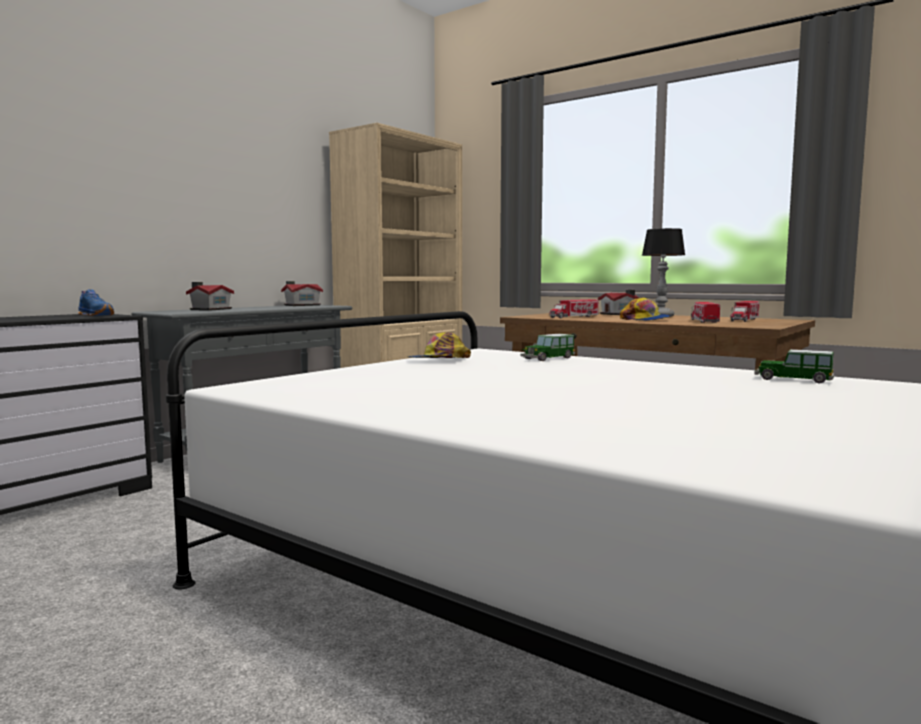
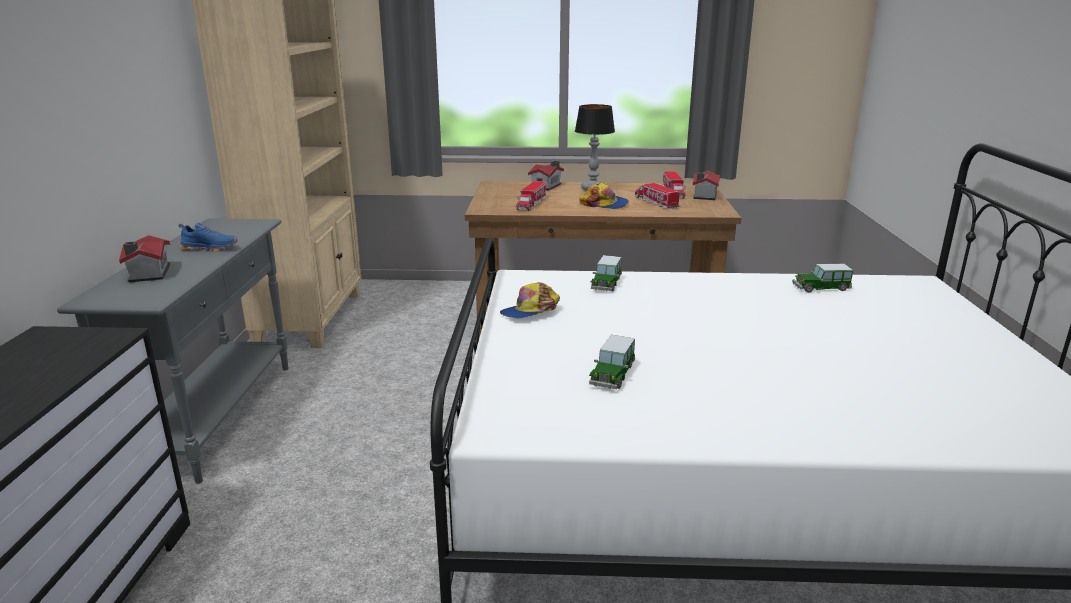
camera: 35 degrees left, 15 degrees up
blue shoe [78,289,114,316] -> blue shoe moved to [178,223,238,251]
toy house [281,281,323,306] -> toy house moved to [693,171,720,200]
none -> toy car [589,335,635,389]

